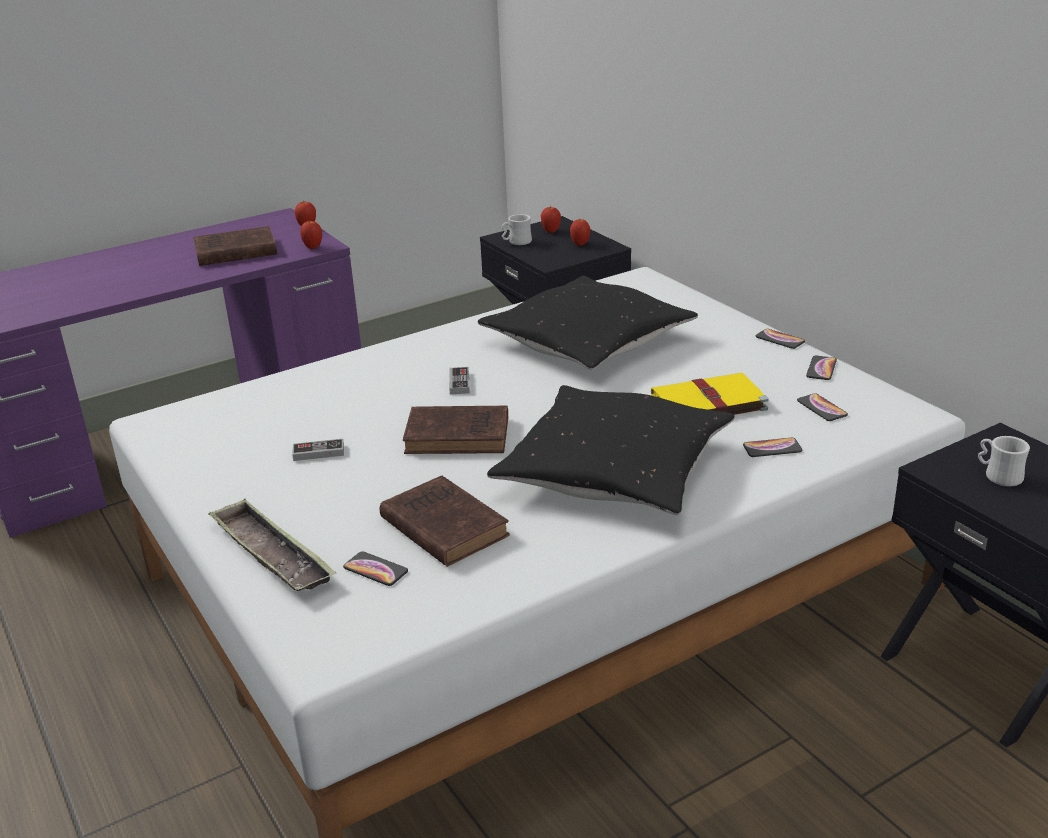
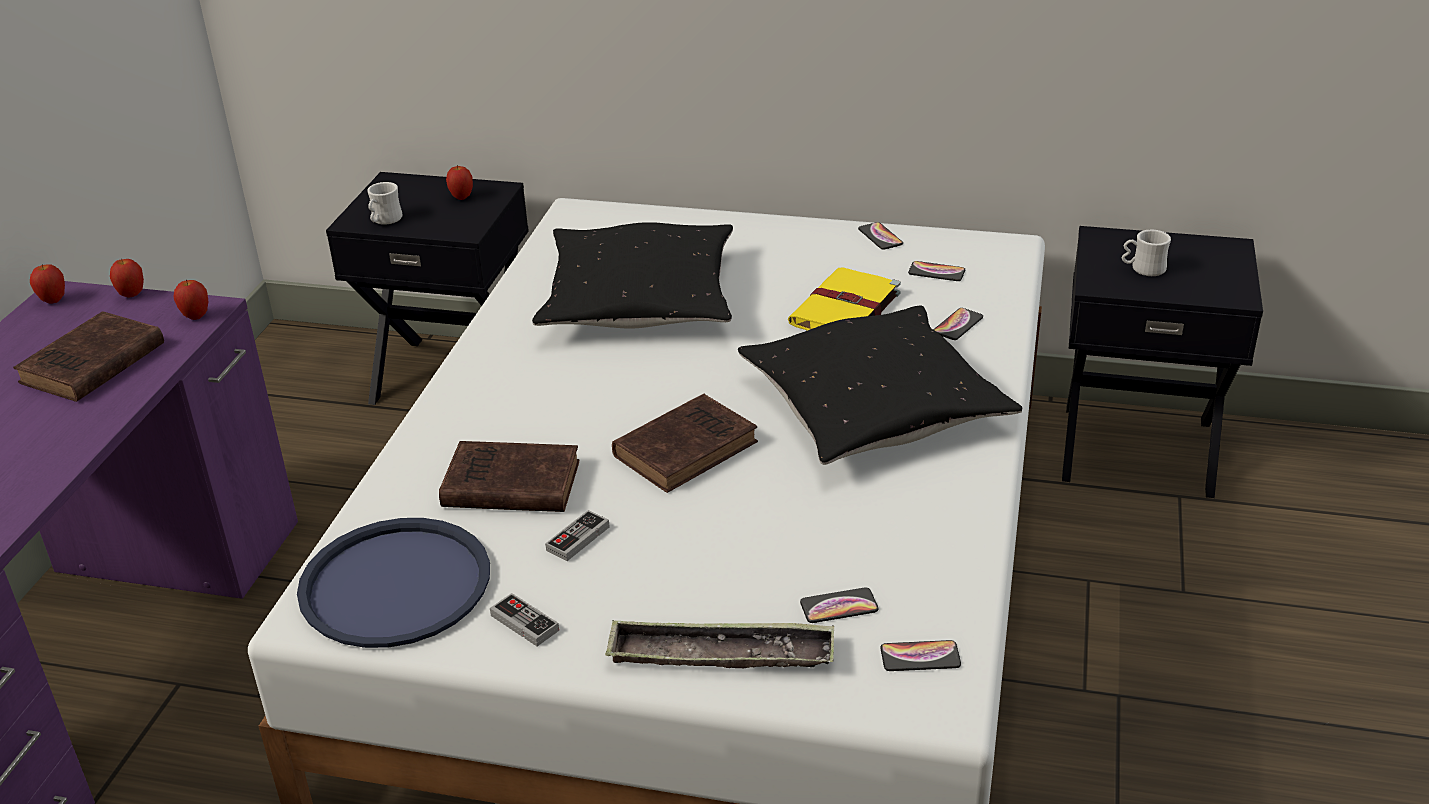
camera: 45 degrees left, 5 degrees up
brown book [380,476,510,567] -> brown book moved to [439,441,580,512]
game controller [449,367,470,395] -> game controller moved to [490,593,559,646]
apple [541,205,561,233] -> apple moved to [30,264,65,303]
phone [755,329,805,349] -> phone moved to [881,640,961,671]
none -> blue tray [297,518,490,648]

